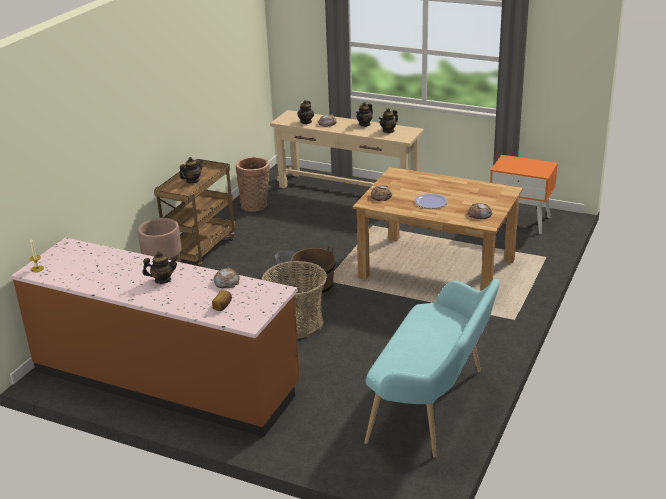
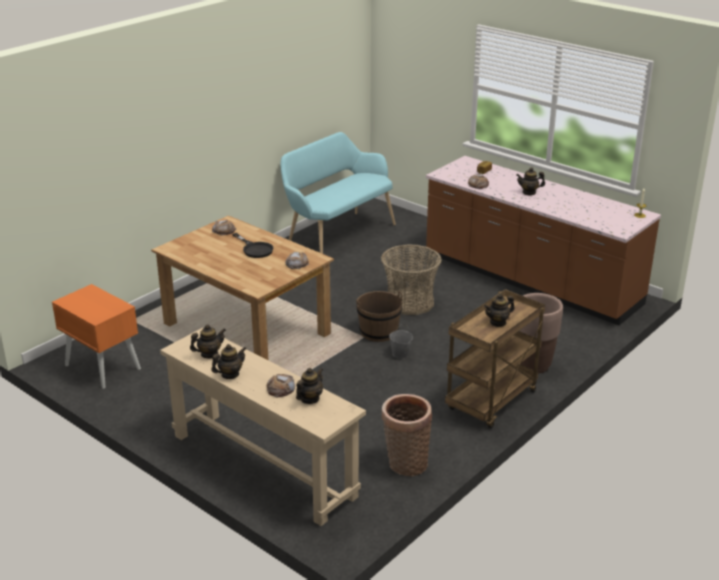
camera: 165 degrees left, 0 degrees up
plate [415,194,448,209] -> black frying pan [232,233,274,258]

